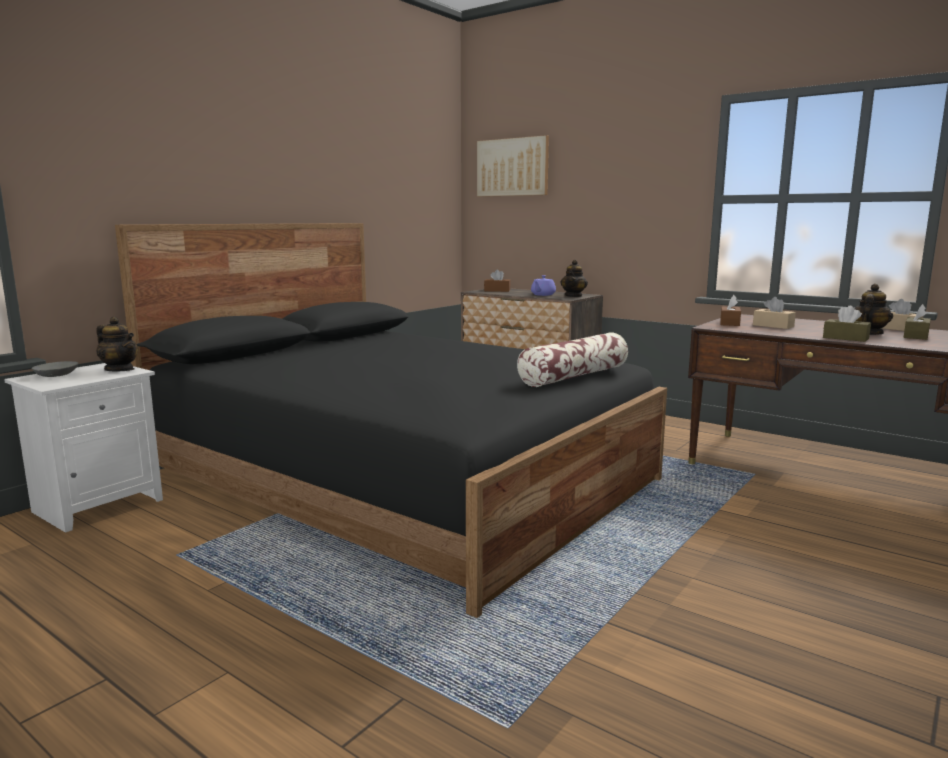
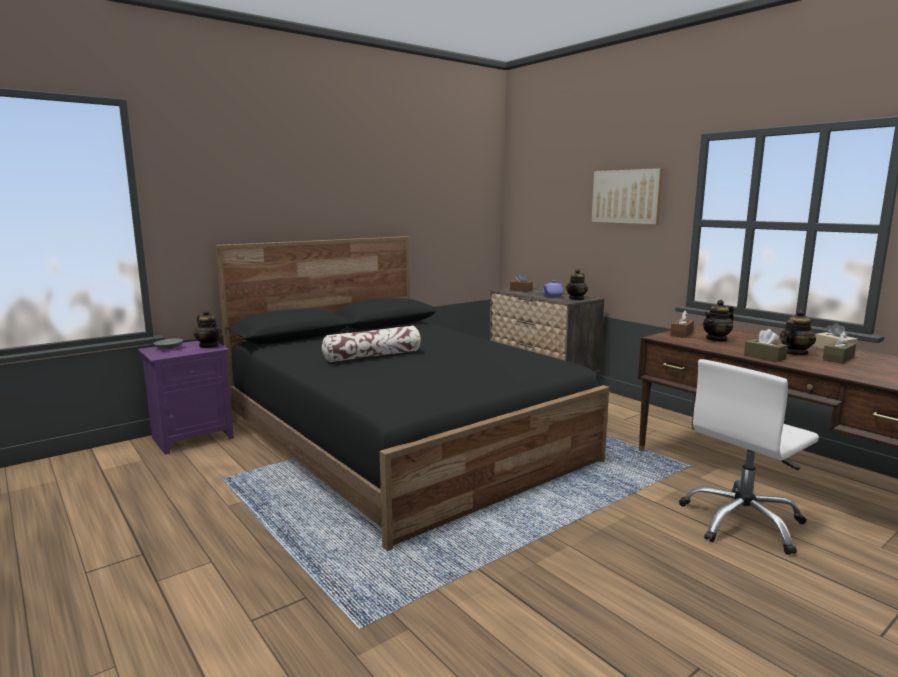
camera: 15 degrees right, 0 degrees up
white nightstand [4,363,163,533] -> purple nightstand [138,341,234,454]
picture [477,135,549,197] -> picture moved to [591,168,663,225]
pillow [517,333,628,387] -> pillow moved to [322,326,421,362]
beige tissue box [753,297,796,329] -> teapot [703,300,734,342]
none -> white office chair [679,359,819,555]

